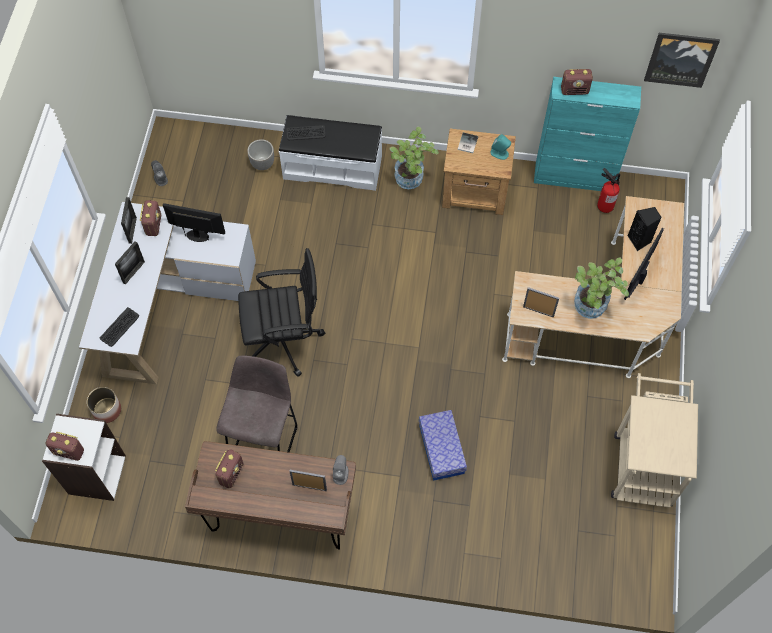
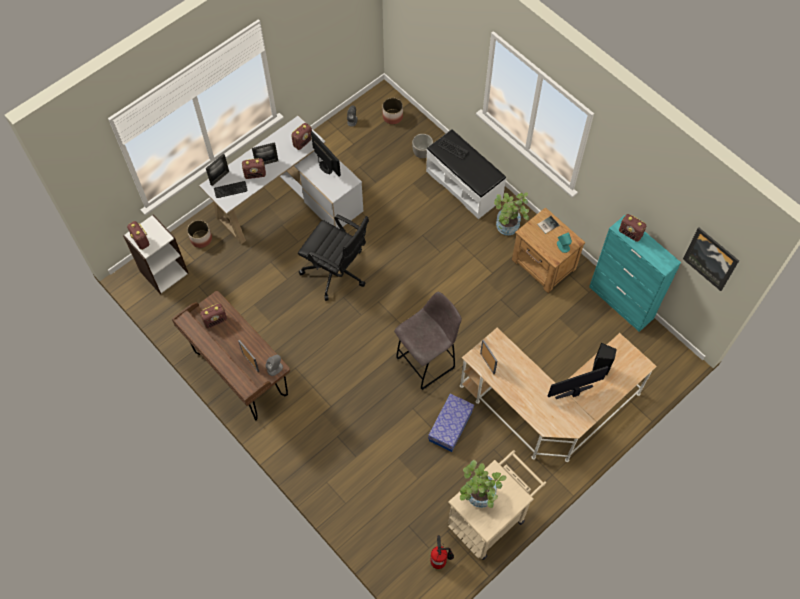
camera: 40 degrees right, 0 degrees up
picture frame [121,197,137,244] -> picture frame moved to [206,154,229,186]
grey stool [216,355,298,453] -> grey stool moved to [394,292,462,390]
storage box [419,410,467,481] -> storage box moved to [428,394,474,452]
potted plant [574,257,629,319] -> potted plant moved to [460,460,507,508]
fire extinguisher [597,168,620,213] -> fire extinguisher moved to [430,535,454,569]
none -> radio [242,158,266,179]
none -> planter [383,98,403,125]

